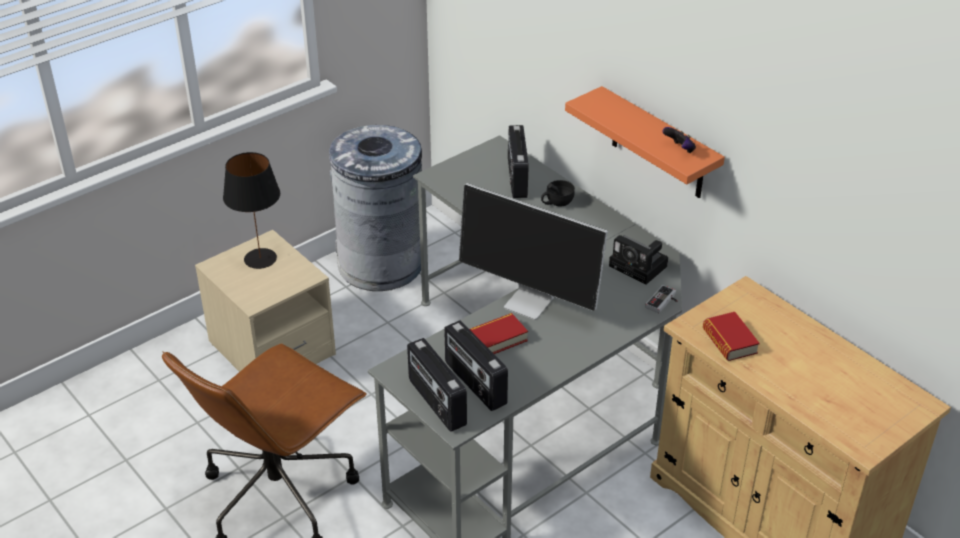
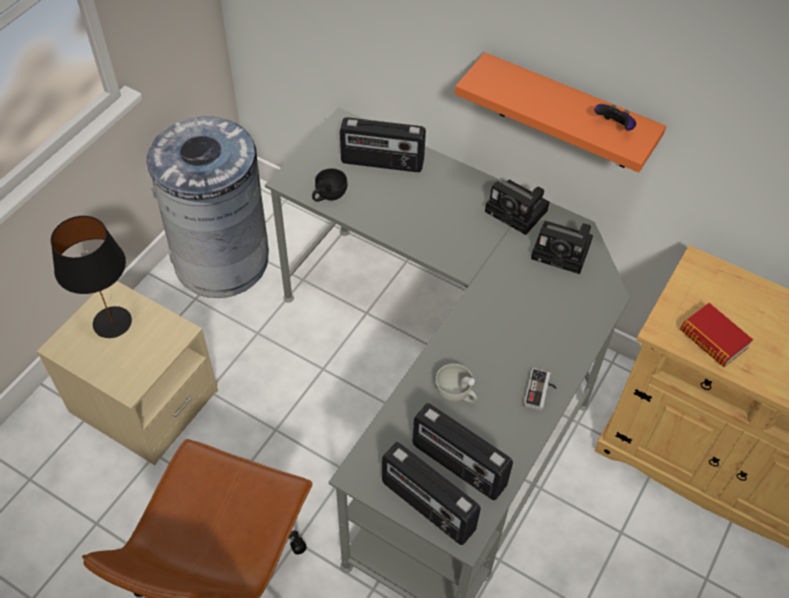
camera: 20 degrees left, 15 degrees up
monitor [459,183,608,320] -> none
book [470,313,528,354] -> white cup [435,364,477,404]
radio [508,125,529,198] -> radio turned 60 degrees counterclockwise [340,117,426,172]
black cup [541,180,575,206] -> black cup moved to [312,168,347,202]
game controller [645,285,677,313] -> game controller moved to [524,368,557,411]
none -> camera [485,180,550,235]

